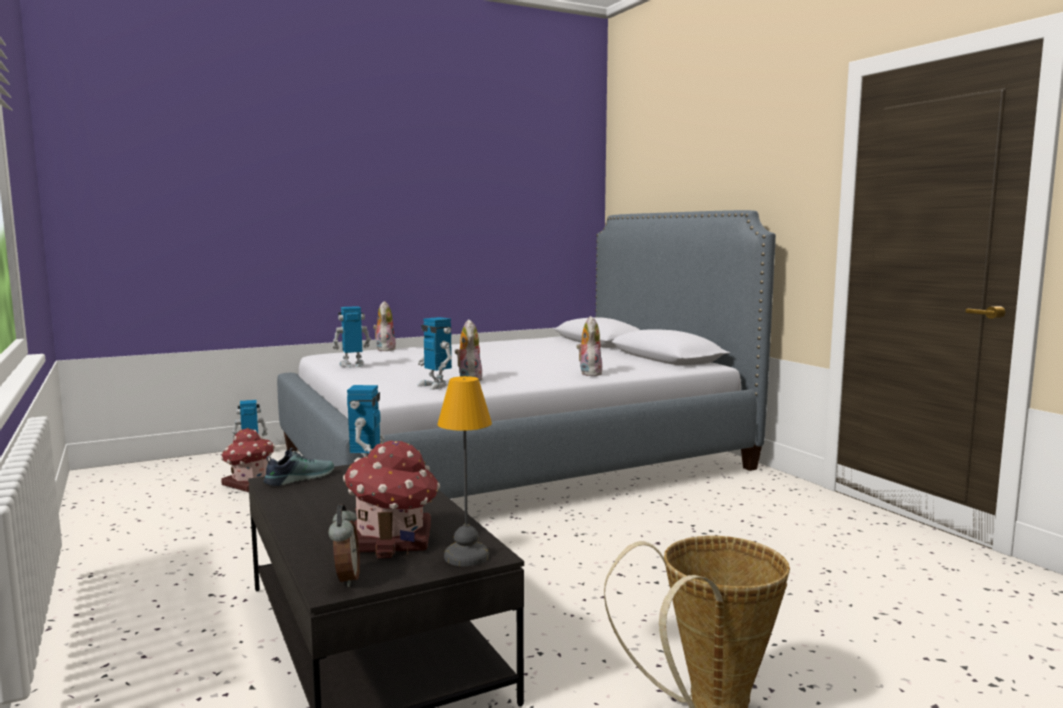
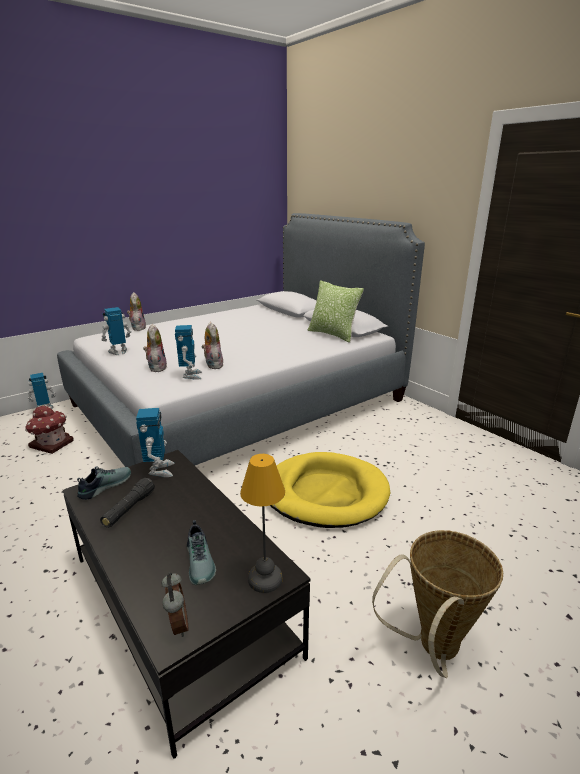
camera: 10 degrees left, 15 degrees up
toy house [343,441,440,558] -> shoe [187,520,216,585]
toy robot [417,317,452,390] -> toy robot turned 135 degrees counterclockwise [175,325,202,380]
plush toy [576,316,603,376] -> plush toy moved to [143,324,167,372]
none -> black flashlight [100,478,155,528]
none -> yellow dog bed [270,452,391,528]
none -> pillow [308,280,364,343]

